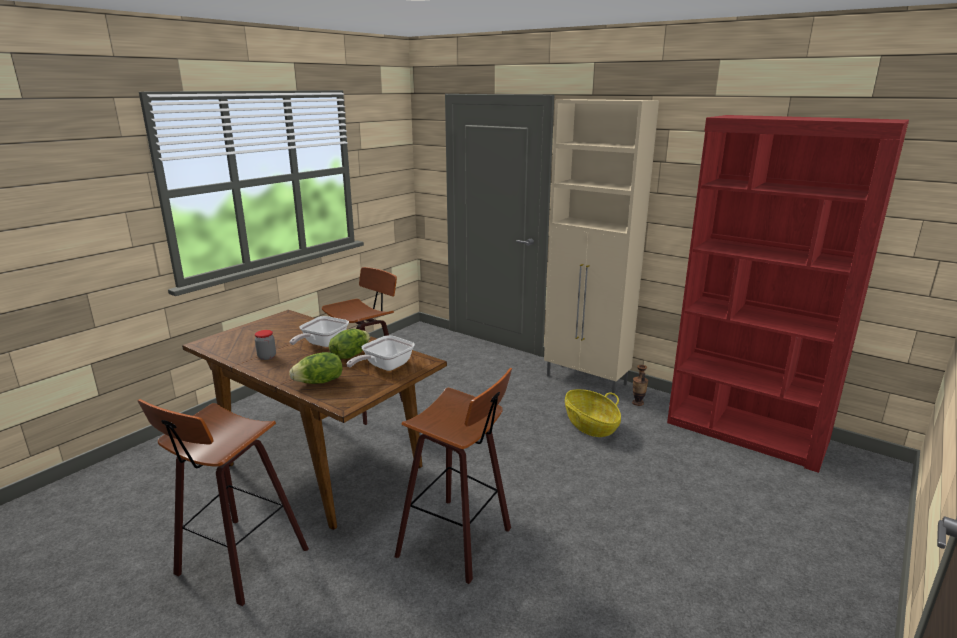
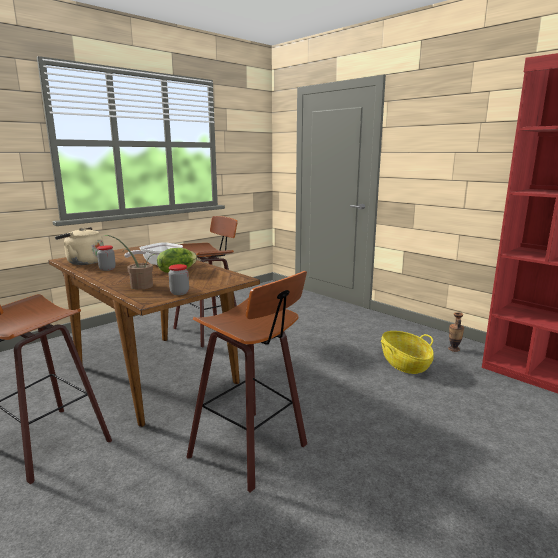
camera: 10 degrees right, 5 degrees down
lettuce [289,352,343,384] -> potted plant [102,235,158,290]
frying pan [346,335,415,371] -> none
beige cabinet [544,99,659,397] -> none
none -> beige kettle [55,227,104,265]
none -> jar [168,264,189,295]

